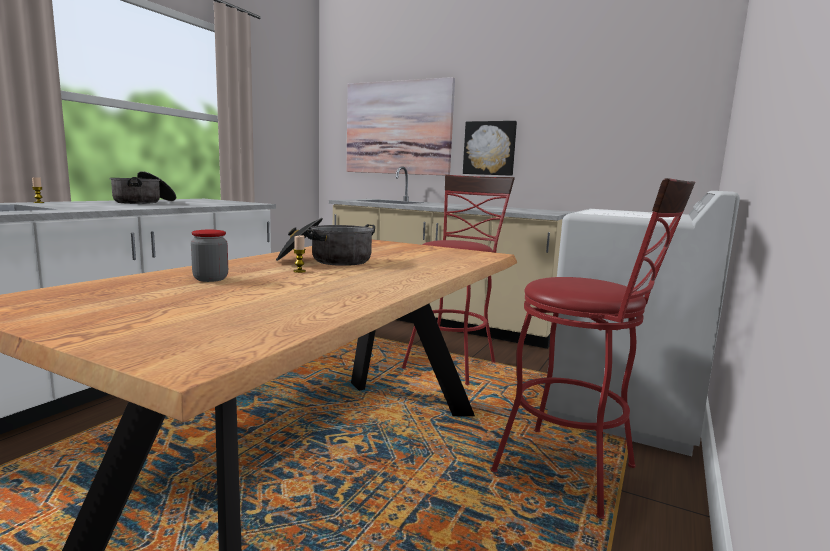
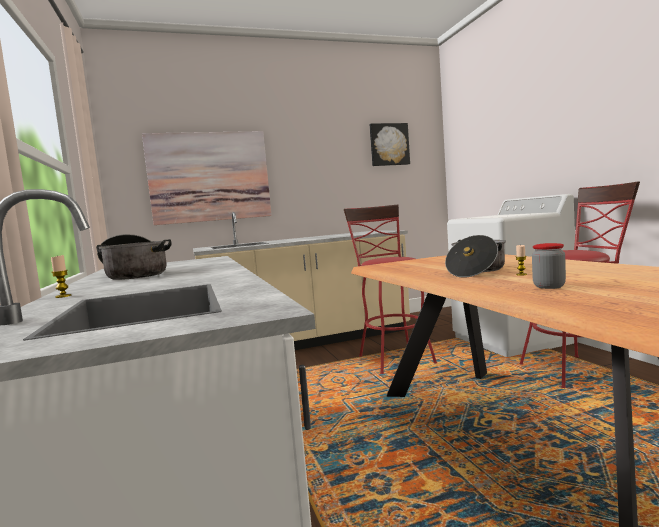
camera: 45 degrees left, 5 degrees down
picture [463,121,517,176] -> picture moved to [370,123,410,166]

